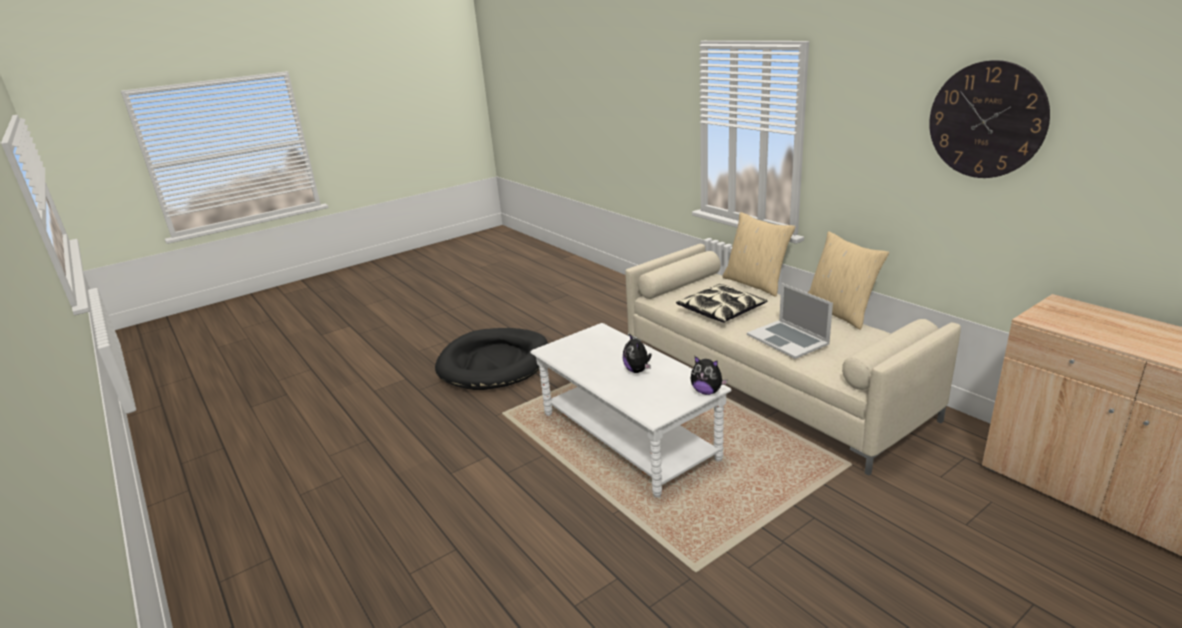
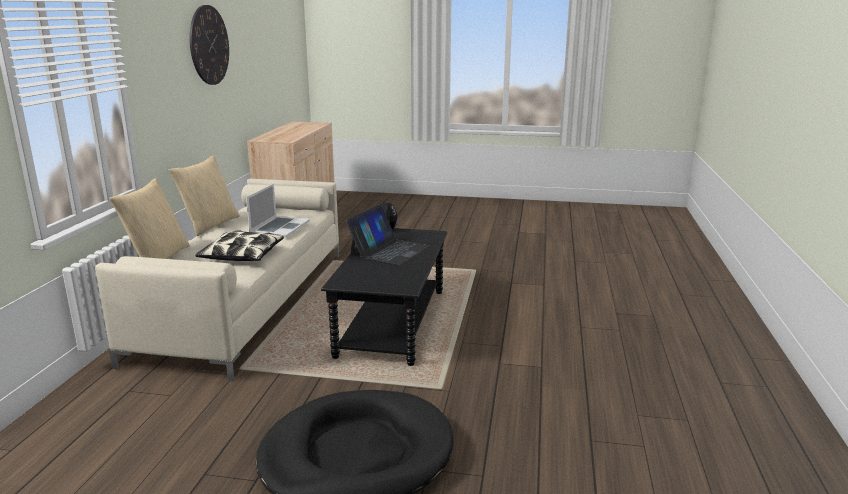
camera: 135 degrees left, 5 degrees down
white coffee table [530,323,731,498] -> black coffee table [321,228,447,366]
plush toy [623,335,652,373] -> laptop [346,204,430,266]

